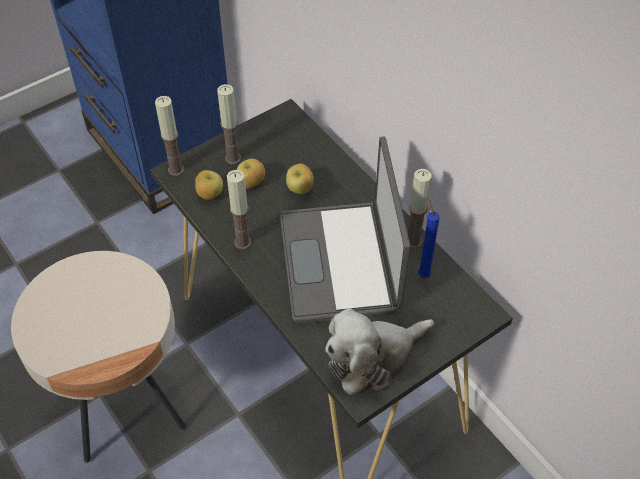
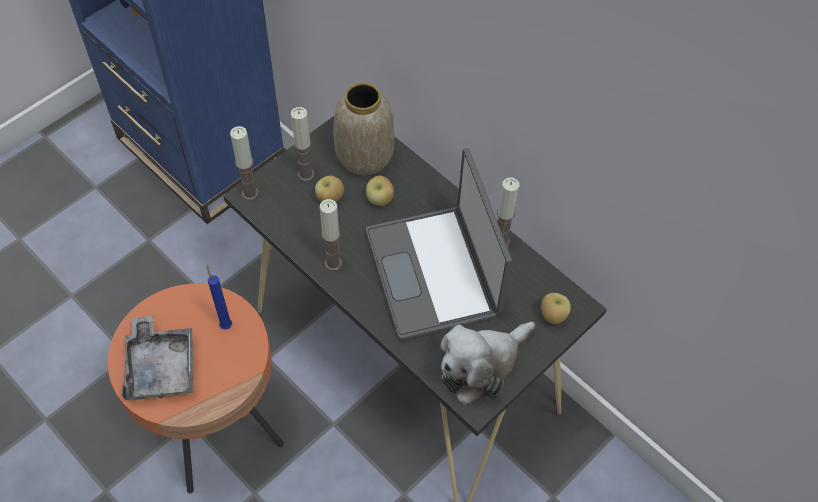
camera: 10 degrees left, 5 degrees up
beige side table [11,251,186,463] -> orange side table [108,284,284,494]
apple [195,170,223,200] -> apple moved to [541,293,571,324]
blue candle [418,200,440,278] -> blue candle moved to [207,266,232,330]
none -> grey tray [122,316,193,400]
none -> vase [333,82,395,175]

